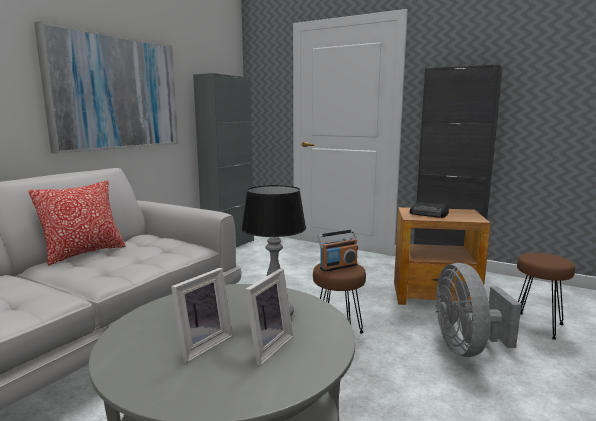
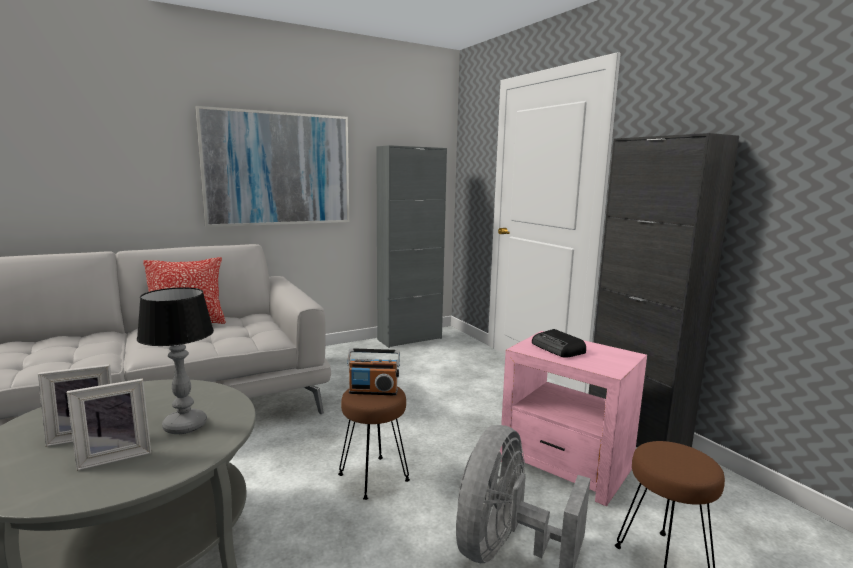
camera: 30 degrees right, 0 degrees up
brown side table [394,207,491,305] -> pink side table [500,331,647,507]

